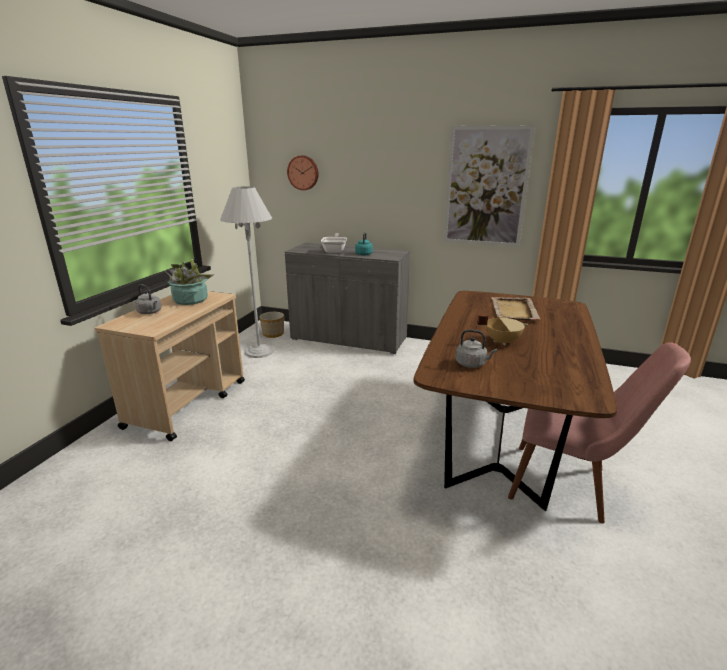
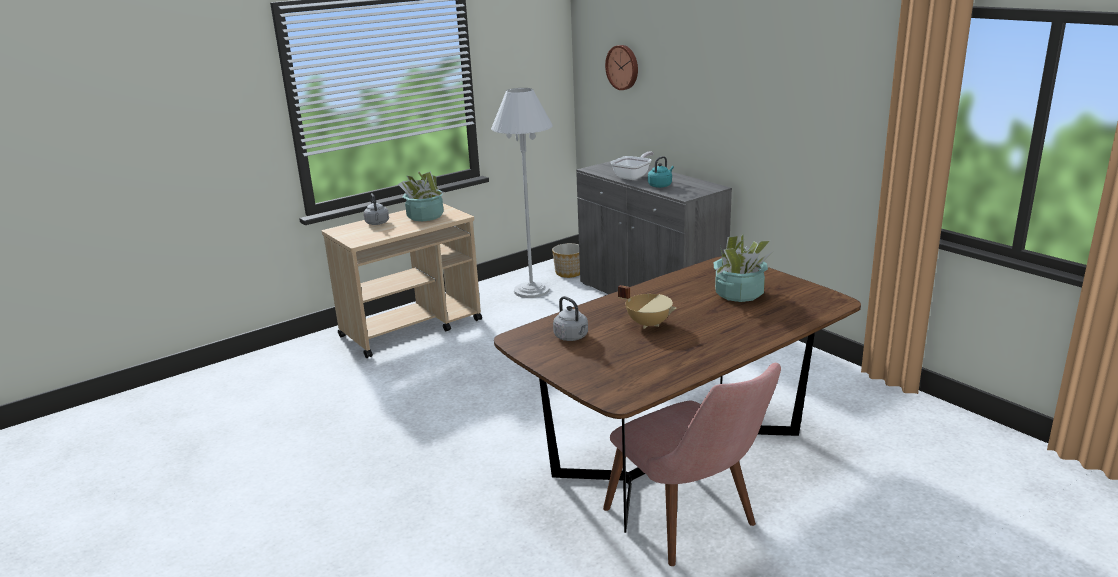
camera: 35 degrees right, 0 degrees up
picture [444,125,535,247] -> none
beige tray [491,297,540,320] -> potted plant [713,233,773,302]

